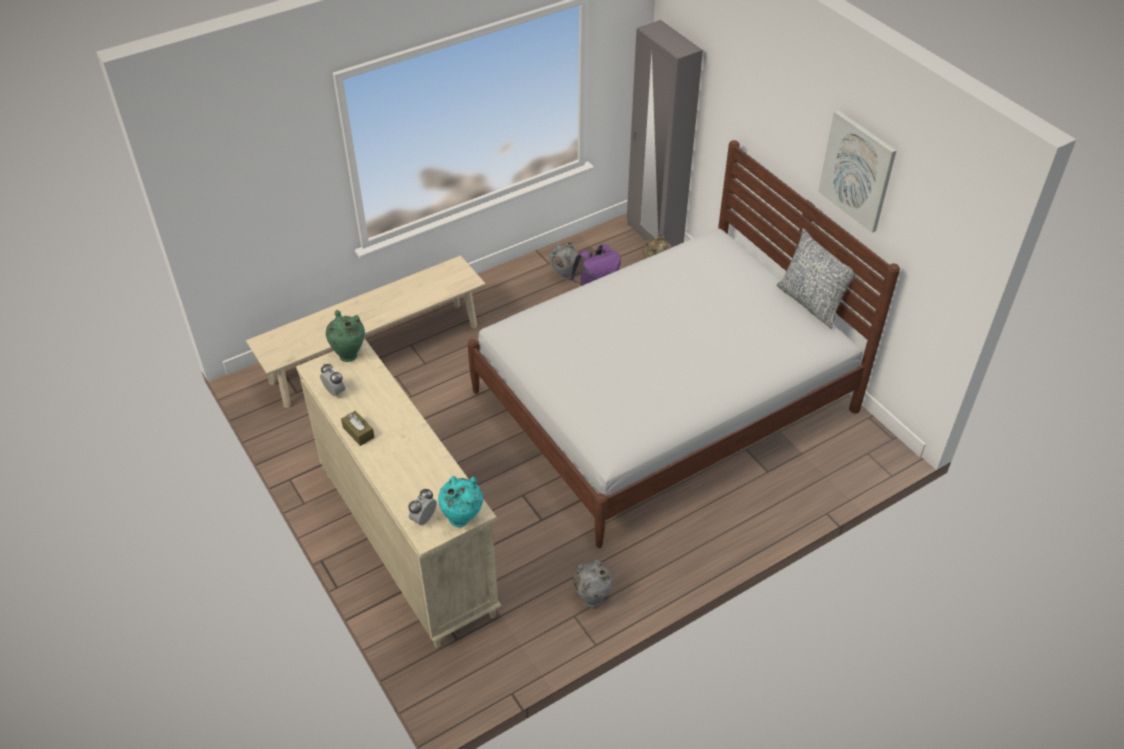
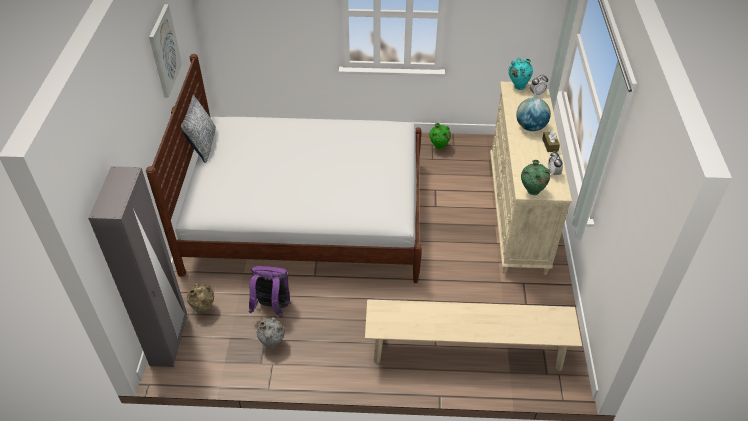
camera: 145 degrees left, 0 degrees up
grey vase [573,560,612,607] -> green vase [430,123,451,150]
none -> globe [516,98,551,131]

